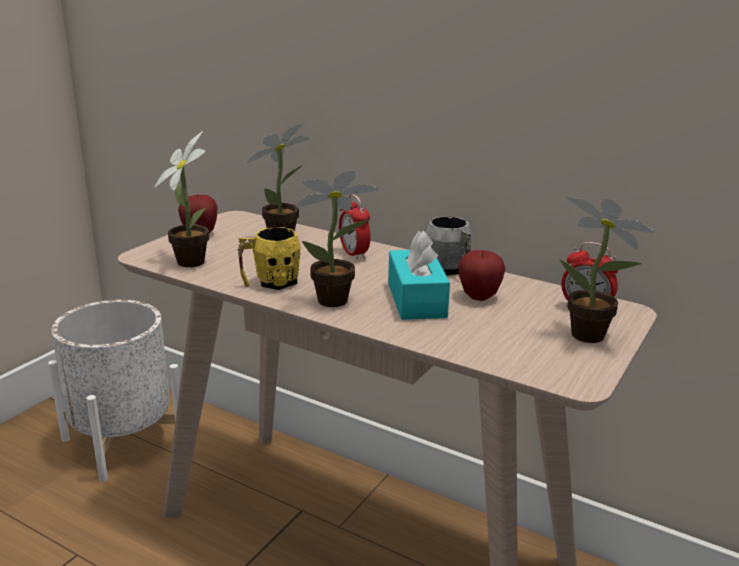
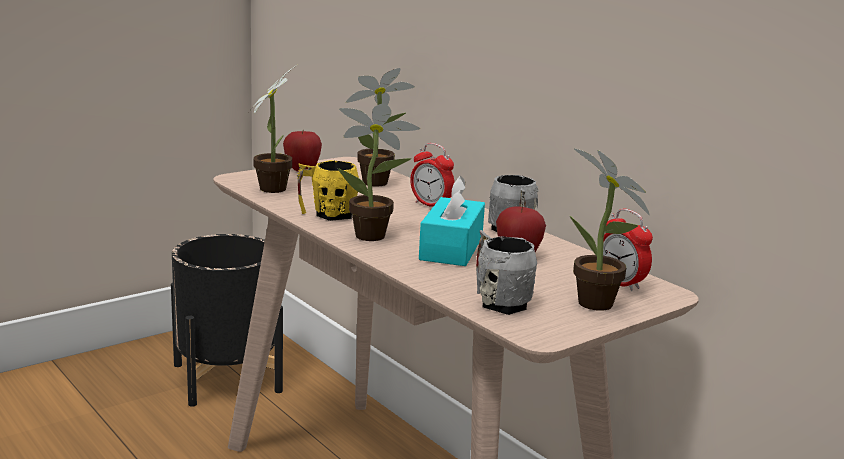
camera: 20 degrees right, 5 degrees down
white planter [48,300,180,482] -> black planter [171,234,283,407]
alarm clock [339,194,371,260] -> alarm clock turned 45 degrees counterclockwise [410,143,455,207]
none -> grey mug [476,230,537,315]

